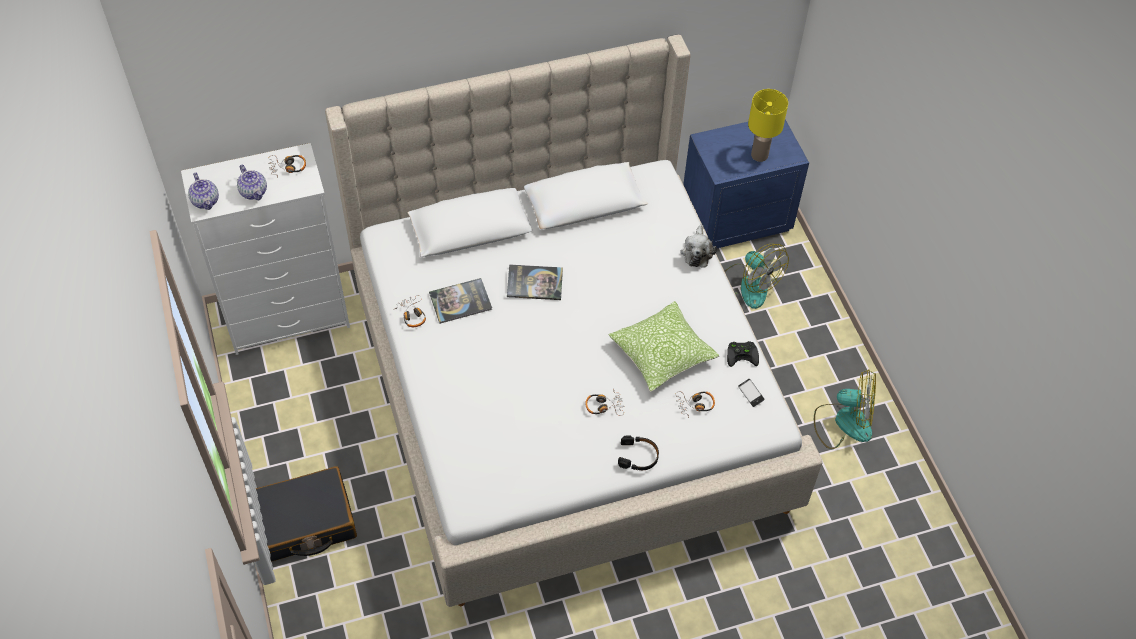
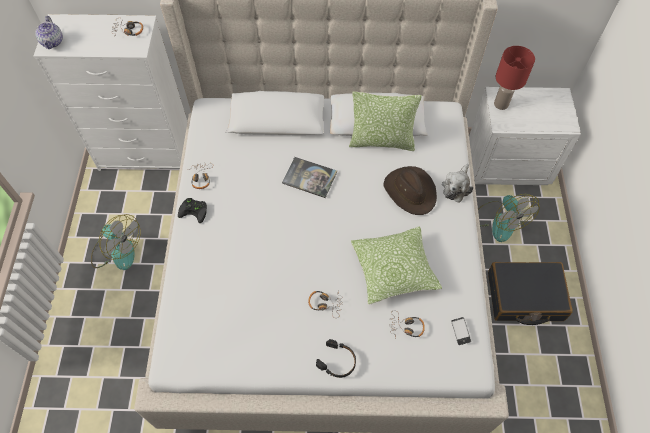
camera: 20 degrees right, 5 degrees up
teapot [237,164,267,200] -> none
black suitcase [256,466,357,562] -> black suitcase moved to [488,262,573,325]
book [429,278,492,324] -> none
blue nightstand [683,119,809,248] -> white nightstand [469,87,581,185]
black game controller [727,341,759,367] -> black game controller moved to [178,198,207,223]
yellow table lamp [748,89,788,162] -> none
fan [814,369,876,449] -> fan moved to [91,214,141,270]
none -> pillow [349,91,422,151]
none -> brown hat [384,166,437,215]
none -> red table lamp [494,46,535,110]

